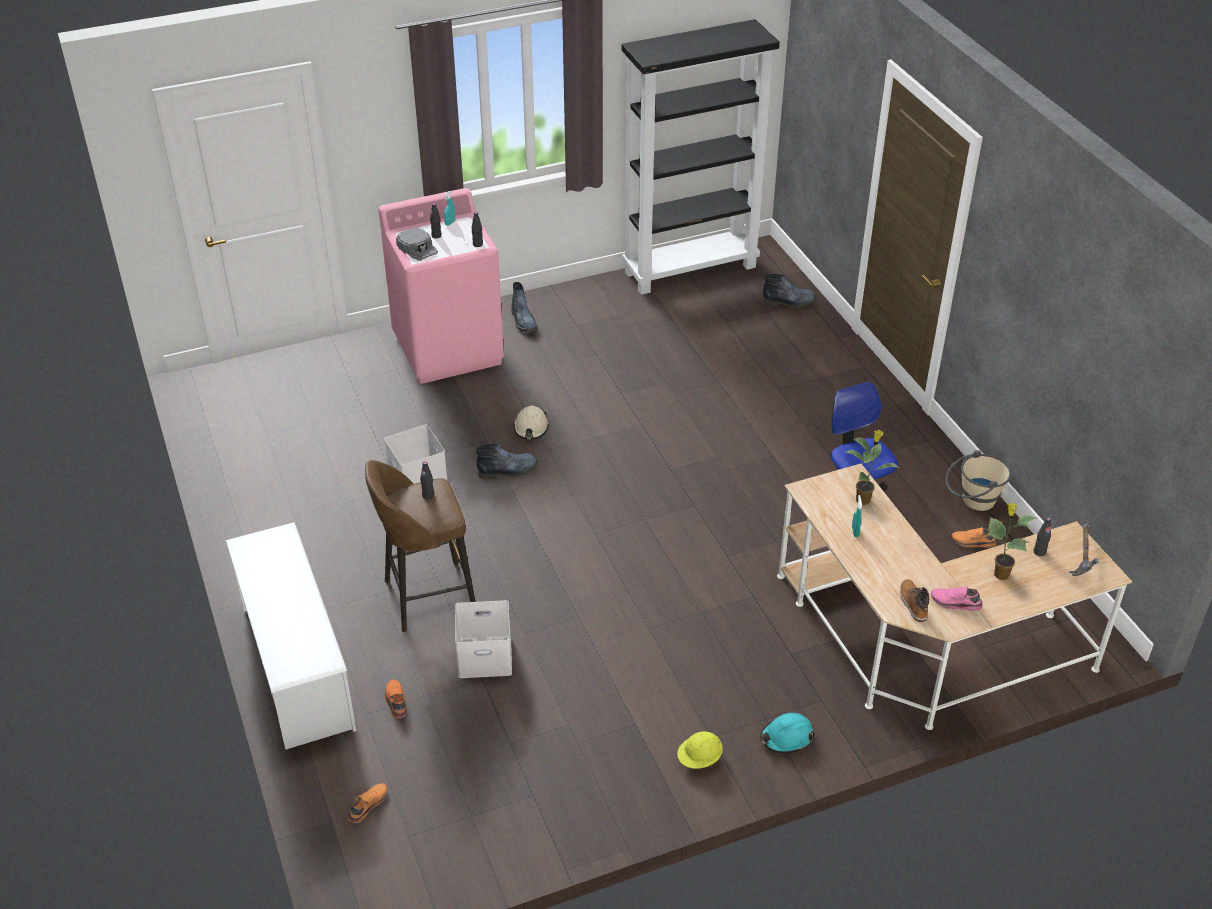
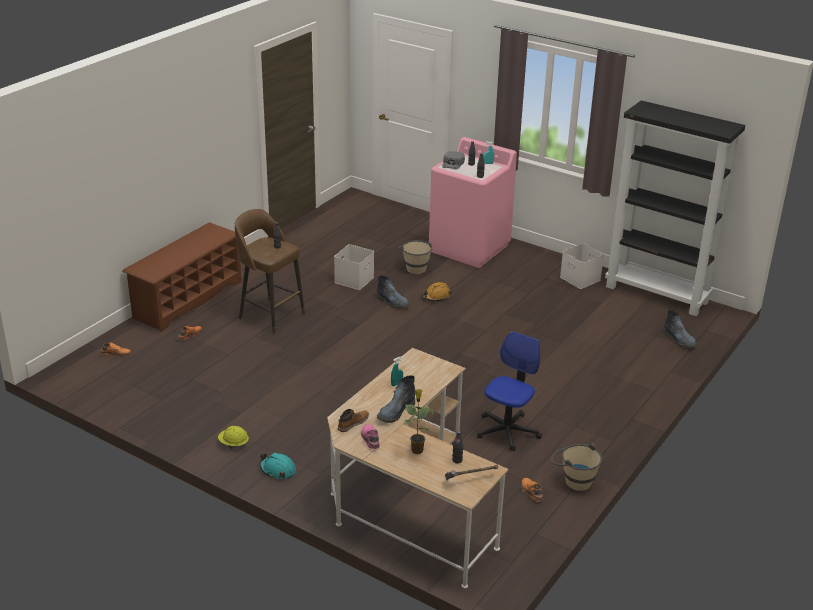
camera: 55 degrees right, 10 degrees down
white shoe rack [226,522,356,750] -> brown shoe rack [122,222,242,332]
white storage box [455,600,512,678] -> white storage box moved to [560,243,604,289]
boot [511,282,538,332] -> boot moved to [377,375,416,423]
beige hard hat [514,406,549,439] -> orange hard hat [422,282,452,301]
potted plant [846,430,899,505] -> none
none -> beige bucket [398,240,432,274]

